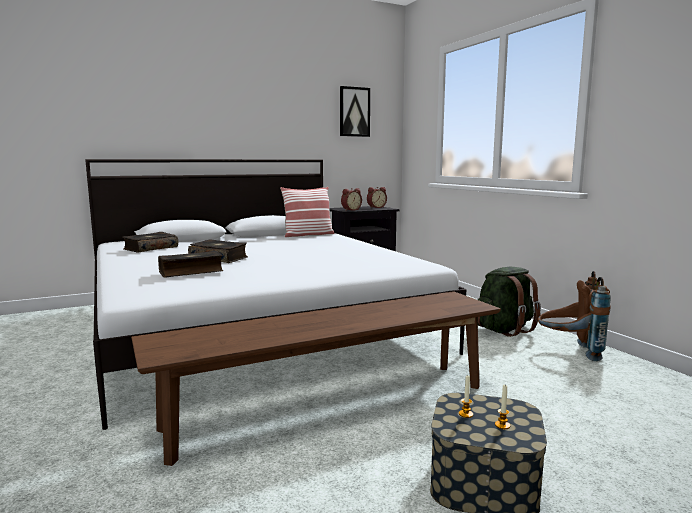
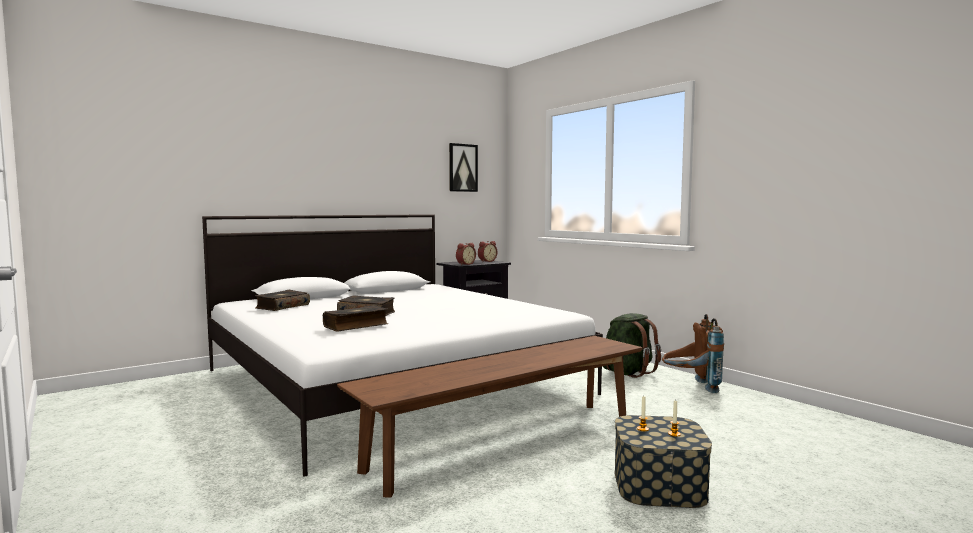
camera: 10 degrees left, 5 degrees down
pillow [280,187,334,237] -> none

